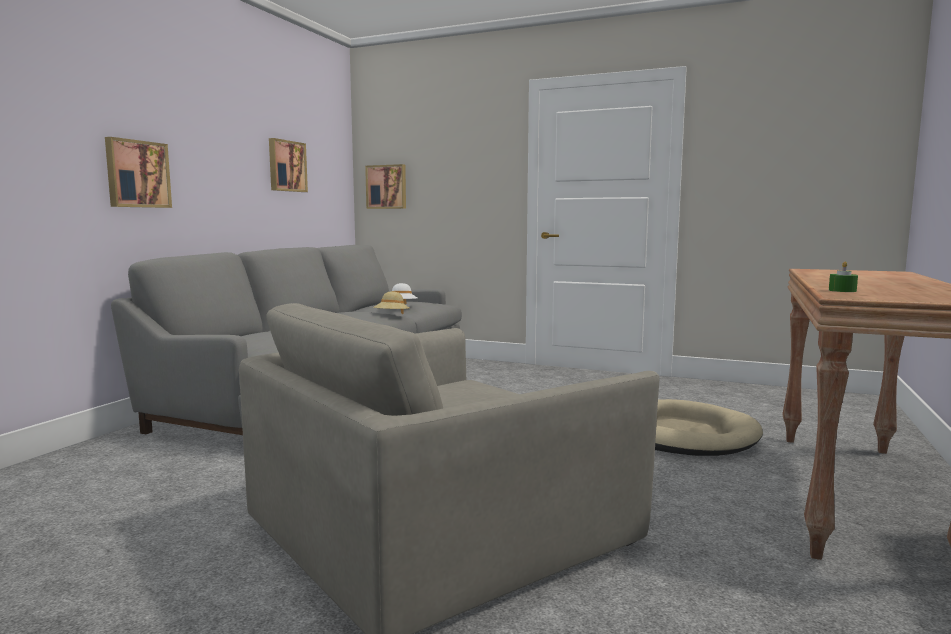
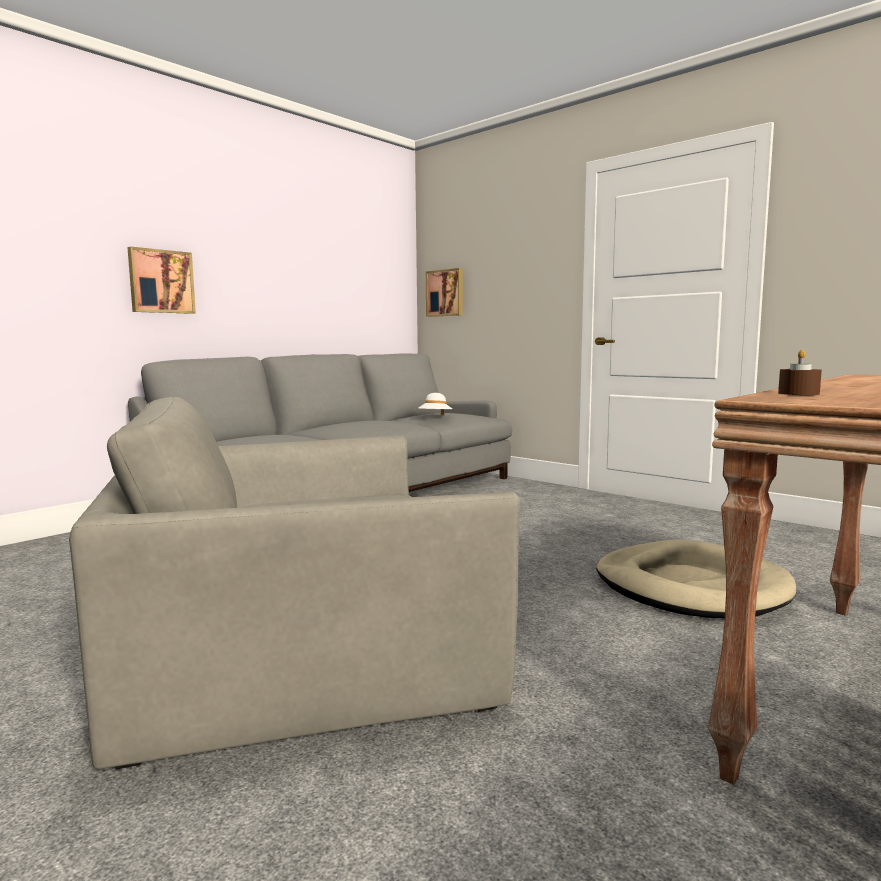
camera: 20 degrees right, 0 degrees up
picture [269,138,308,192] -> none
beige hat [374,291,409,314] -> none
green candle [829,261,858,292] -> brown candle [778,350,822,395]

